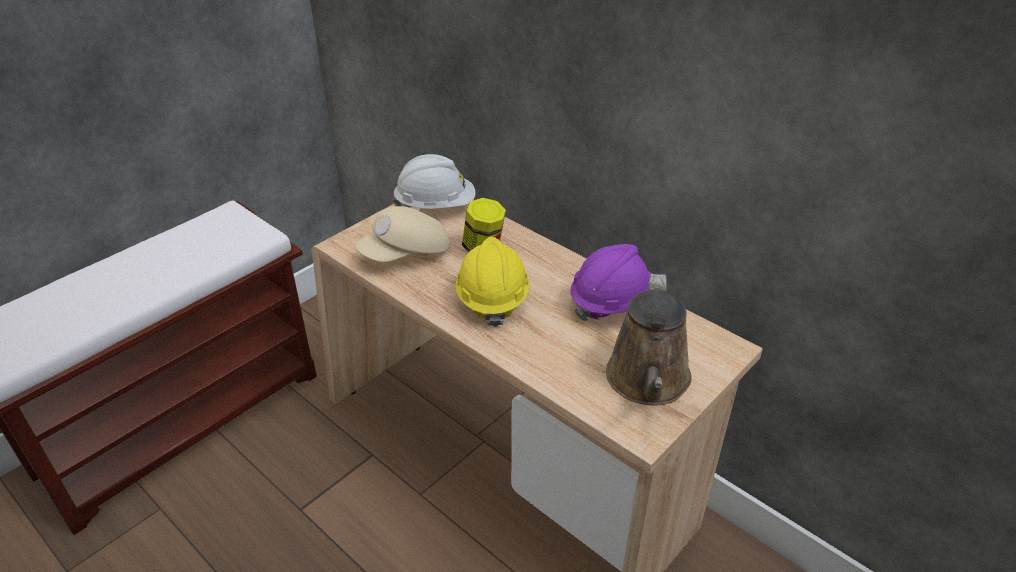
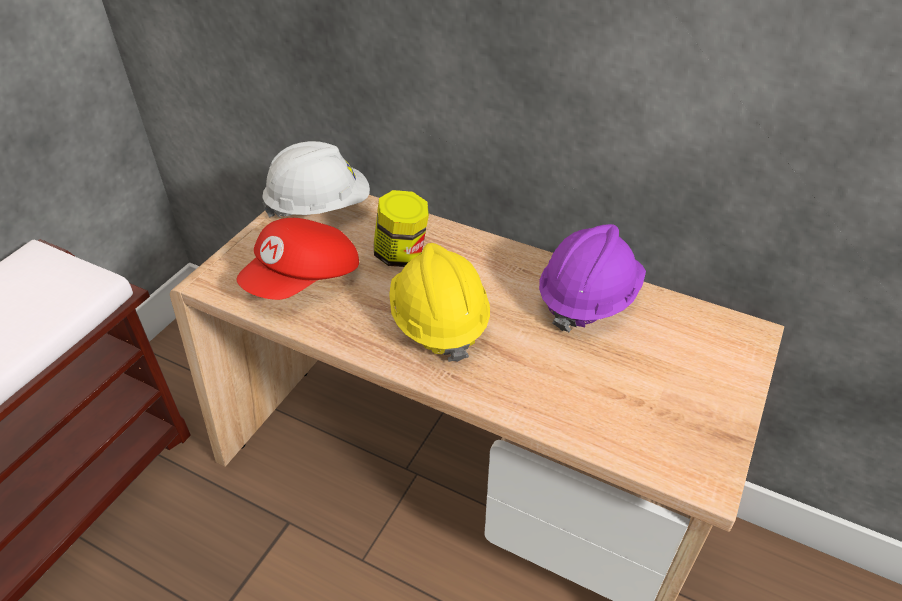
camera: 15 degrees left, 5 degrees up
beige cap [356,206,450,262] -> red cap [237,218,359,300]
brown watering can [606,274,691,406] -> none

